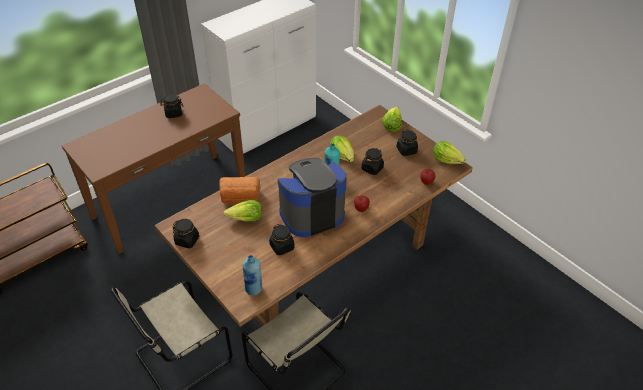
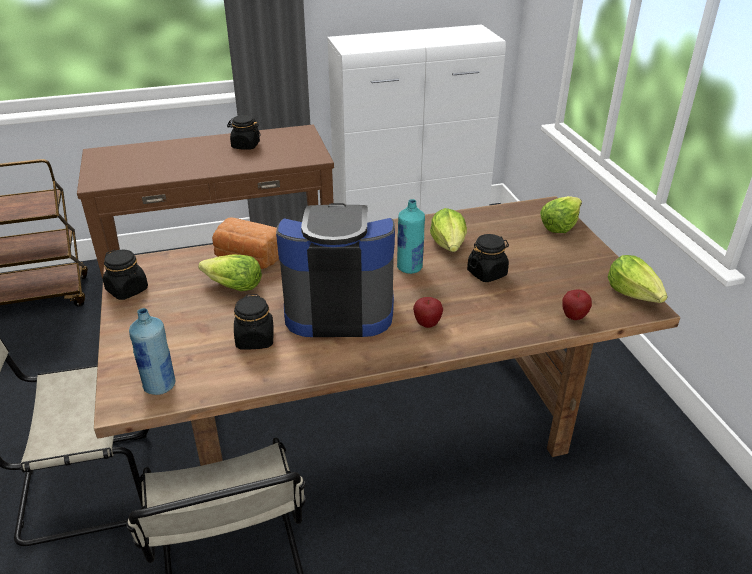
camera: 25 degrees right, 10 degrees down
black jar [397,129,418,156] -> none

